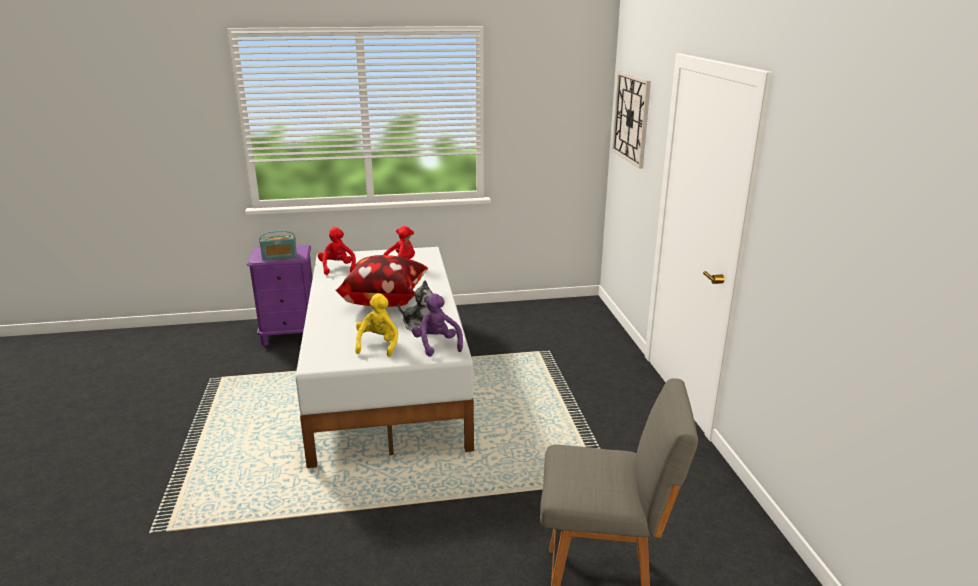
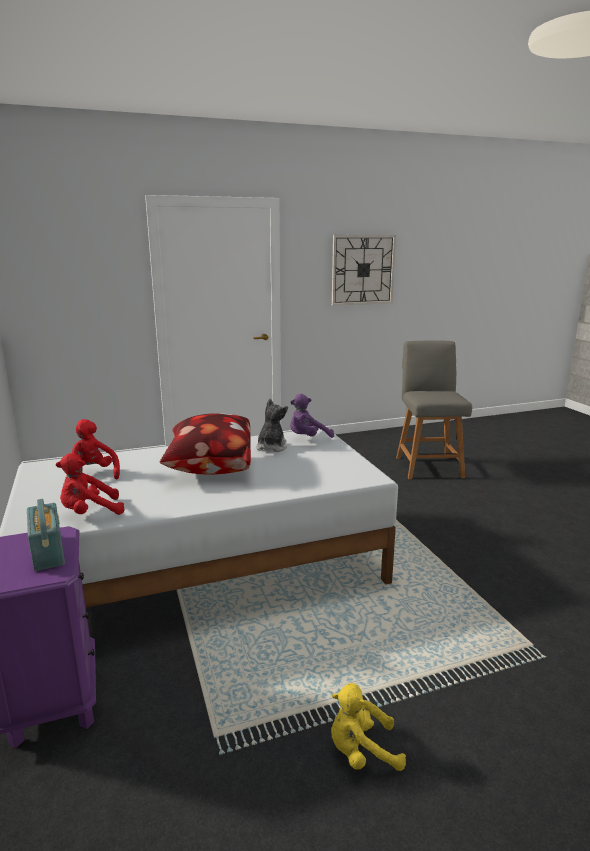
camera: 100 degrees left, 5 degrees down
yellow plush toy [355,293,398,357] -> yellow plush toy moved to [331,683,406,771]
wall clock [612,72,651,169] -> wall clock moved to [332,235,396,306]

